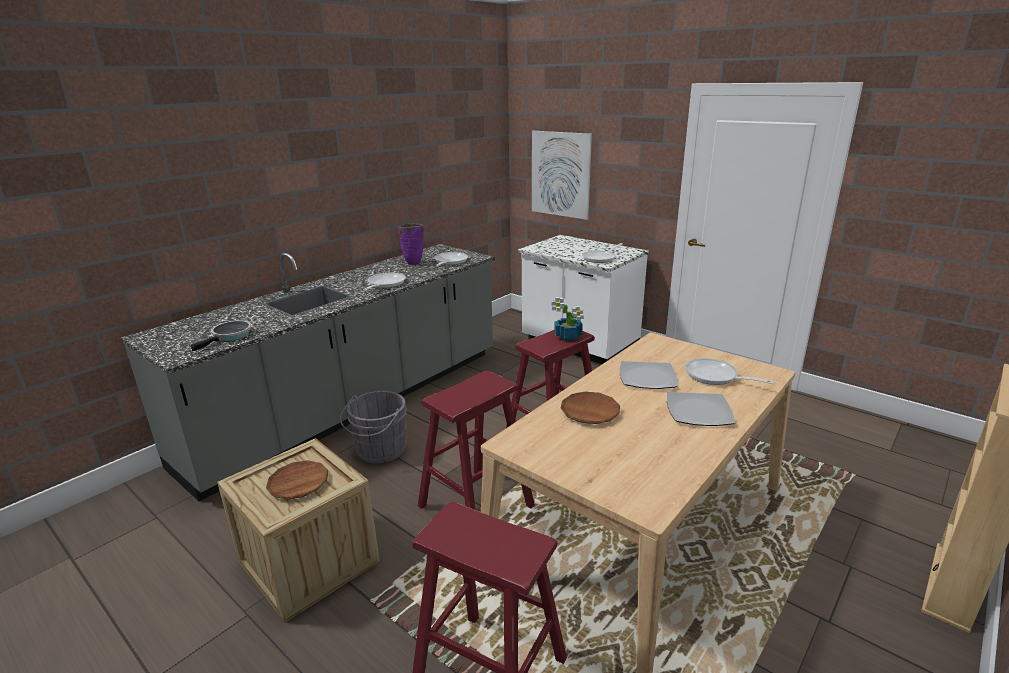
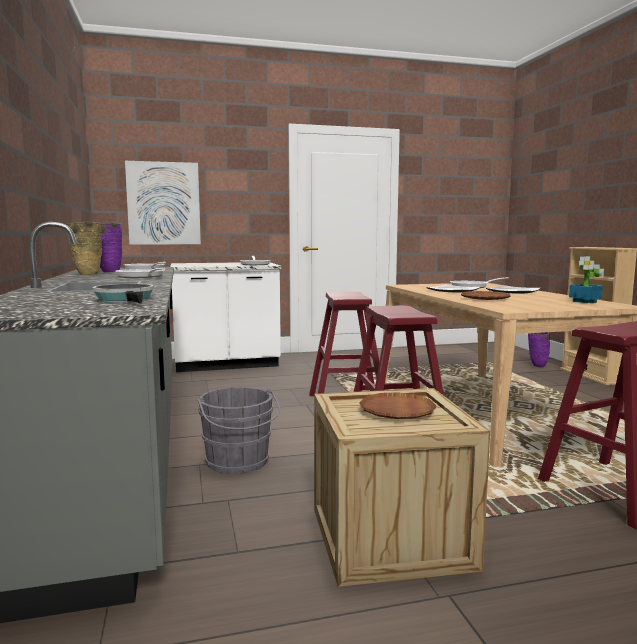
camera: 55 degrees left, 15 degrees down
potted plant [551,297,584,341] -> potted plant moved to [569,256,604,303]
none -> beige vase [67,222,103,275]
none -> purple vase [528,332,550,367]

